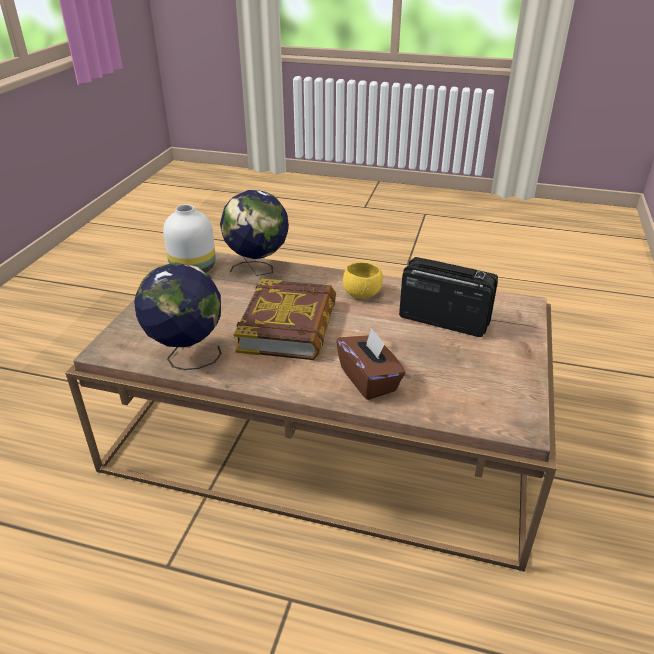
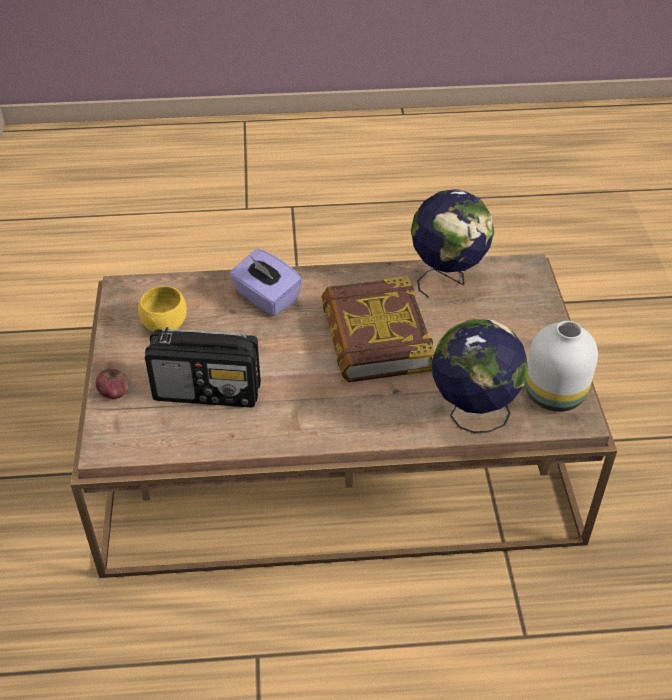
camera: 160 degrees right, 10 degrees up
brown tissue box [336,328,406,400] -> purple tissue box [229,249,302,316]
yellow bowl [343,262,383,299] -> yellow bowl moved to [138,286,187,332]
none -> apple [96,369,128,399]

